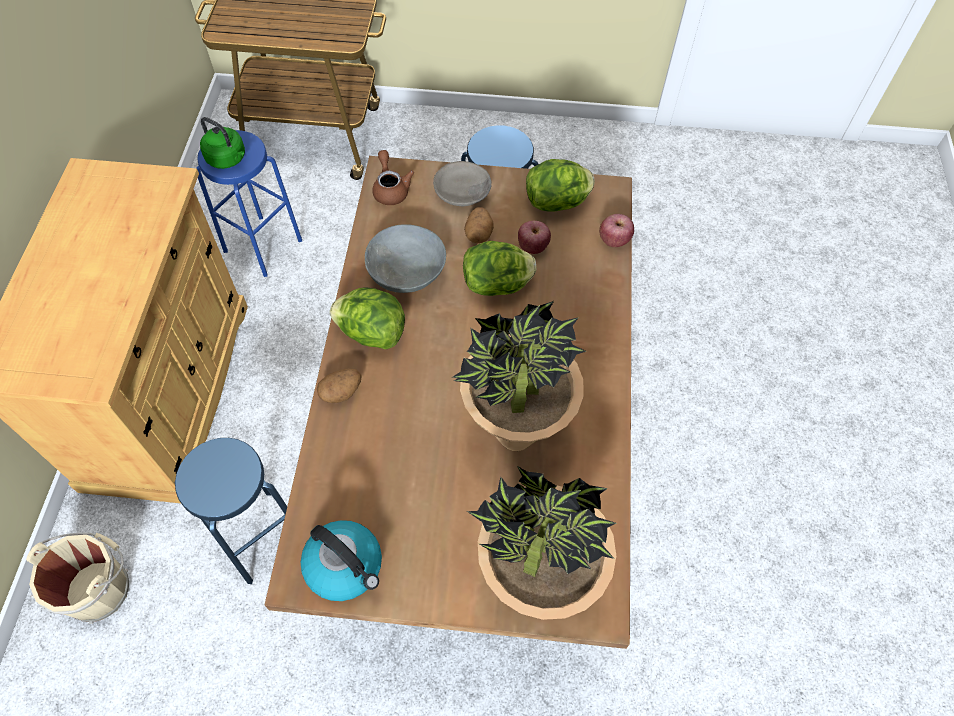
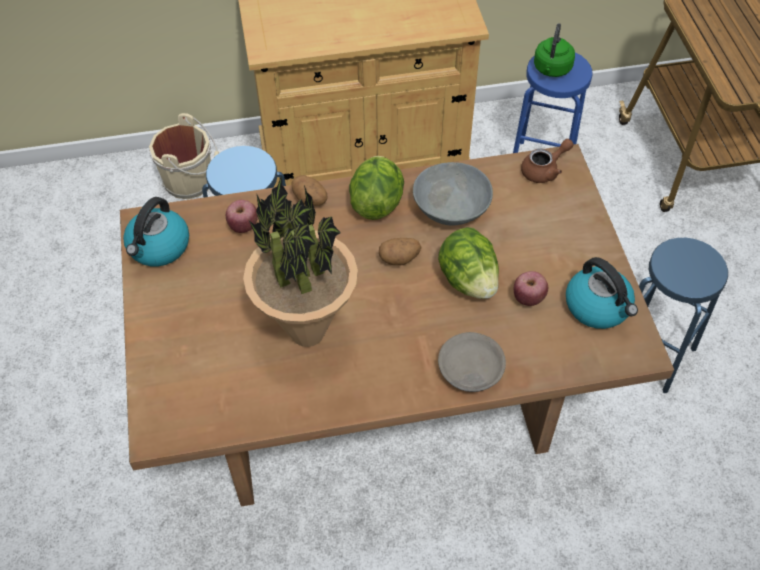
camera: 75 degrees right, 5 degrees down
grey bowl [433,161,492,206] -> grey bowl moved to [438,332,506,392]
potato [464,207,494,243] -> potato moved to [379,238,422,266]
potted plant [467,466,616,620] -> none
lettuce [526,159,595,212] -> kettle [566,257,638,329]
apple [599,214,634,247] -> apple moved to [226,200,258,233]

